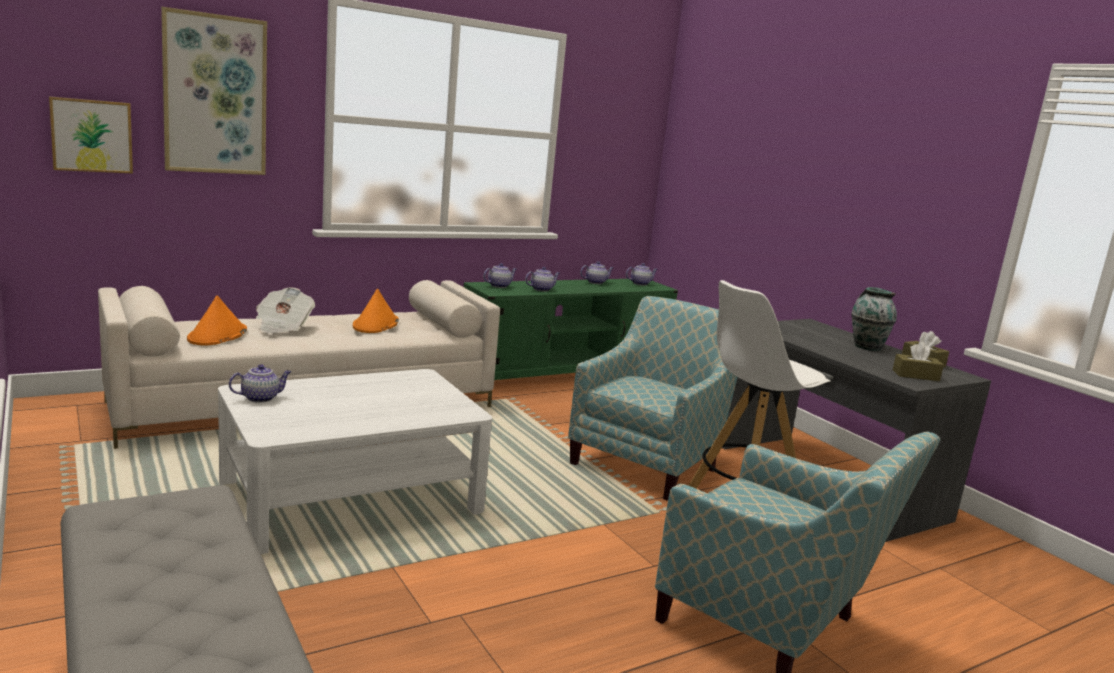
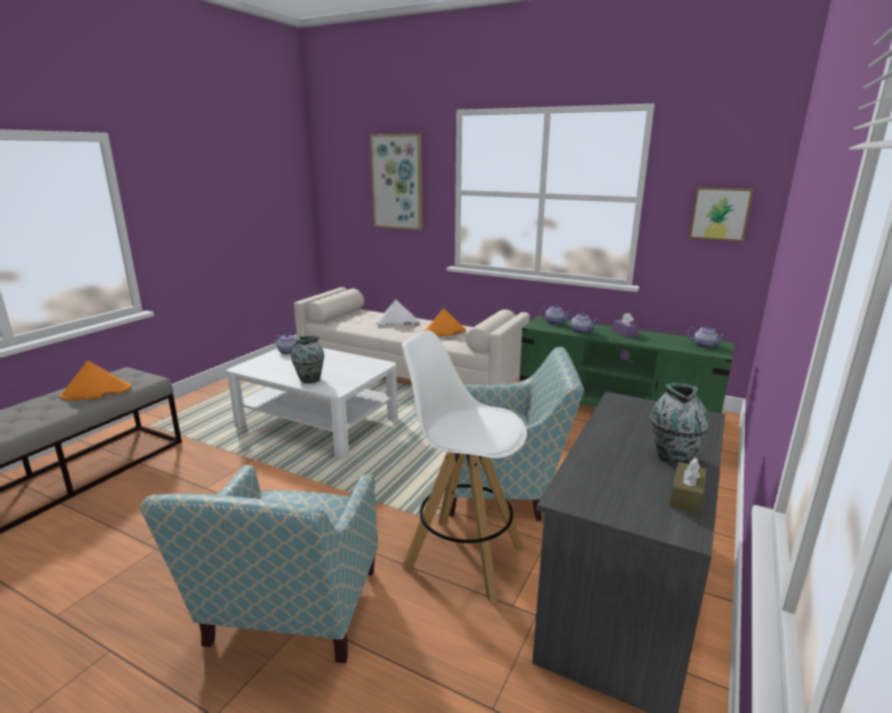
camera: 60 degrees right, 5 degrees up
picture [49,97,133,174] -> picture moved to [689,187,753,242]
orange hat [187,295,247,345] -> orange hat moved to [60,360,132,401]
newspaper [256,287,315,334] -> white hat [376,300,419,326]
teapot [580,261,614,284] -> none
brown tissue box [893,342,944,381] -> none
none -> vase [291,335,324,383]
none -> purple tissue box [613,313,639,337]

